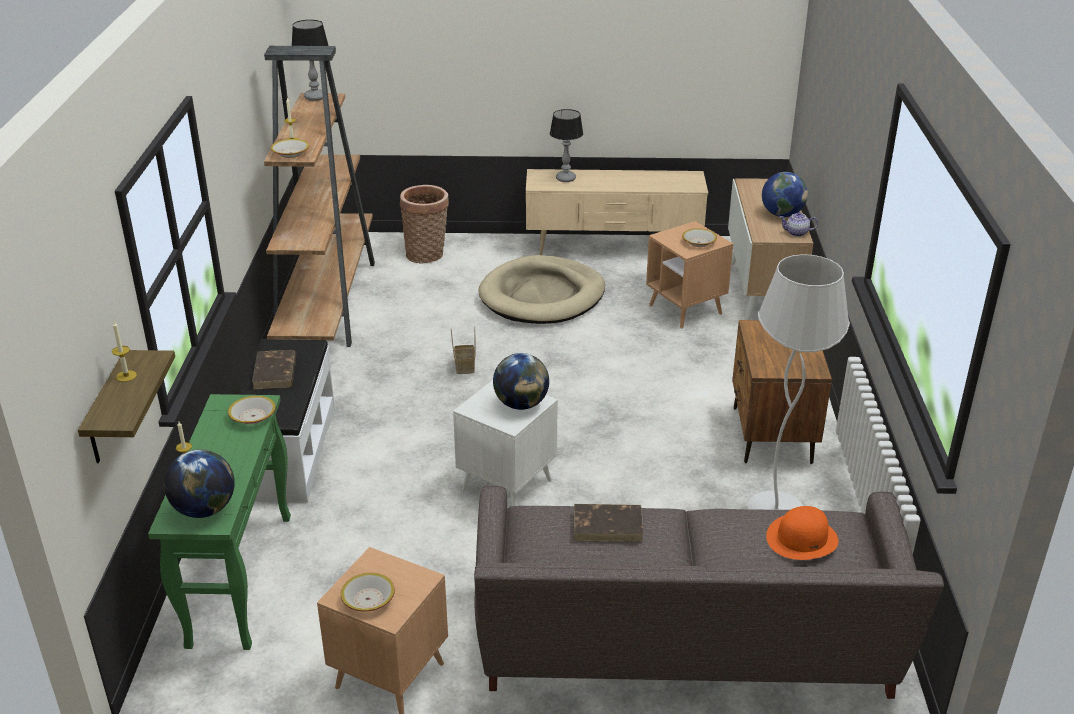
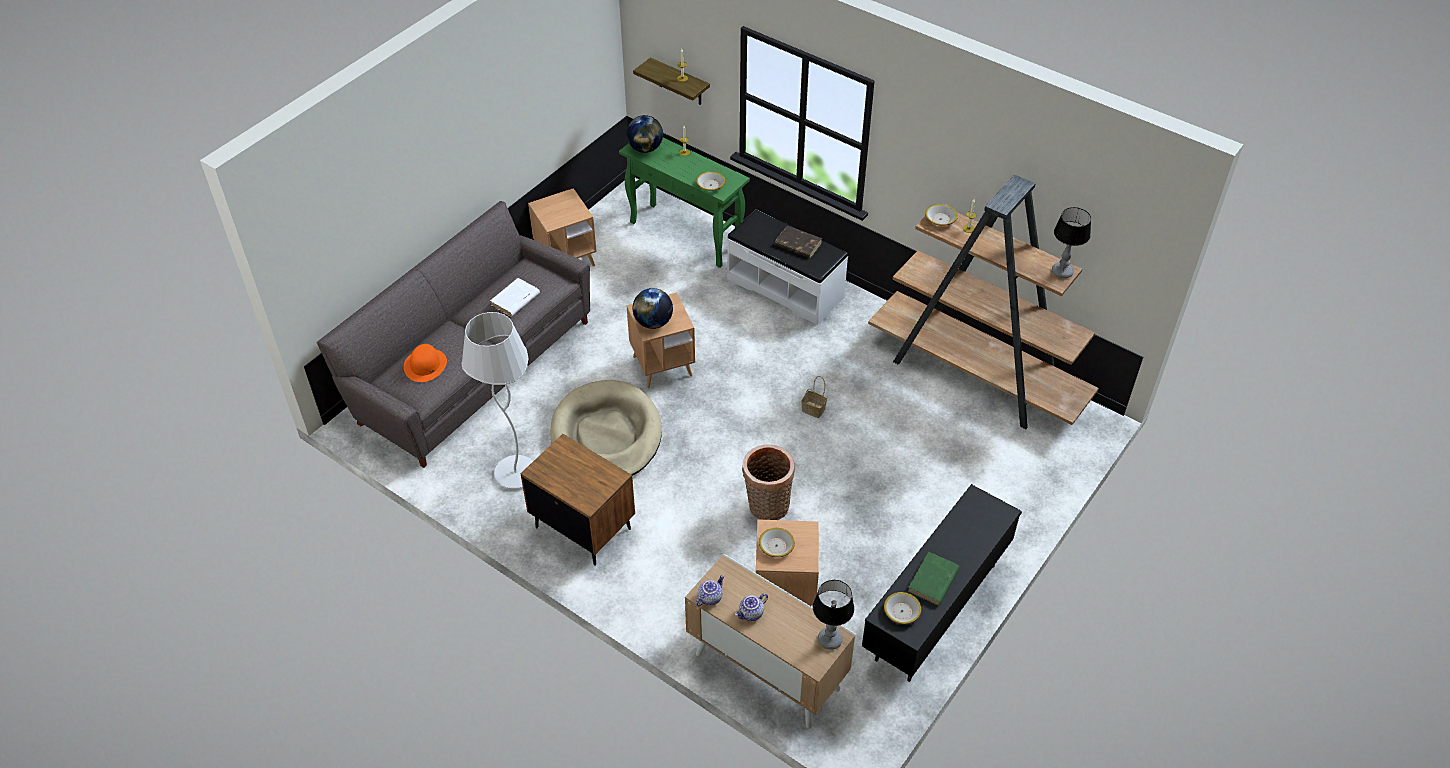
camera: 125 degrees right, 15 degrees up
bowl [341,573,395,612] -> bowl moved to [884,592,921,624]
basket [400,185,449,264] -> basket moved to [742,444,795,520]
white side table [453,380,558,506] -> brown side table [627,292,695,388]
beige dog bed [478,255,605,324] -> beige dog bed moved to [550,380,662,476]
beige tv stand [526,169,708,255] -> black tv stand [862,484,1022,682]
table lamp [550,109,583,182] -> table lamp moved to [813,580,854,650]
brown book [574,504,643,542] -> white book [490,278,540,317]
globe [762,172,808,217] -> teapot [735,593,768,621]
none -> green book [908,552,960,605]

